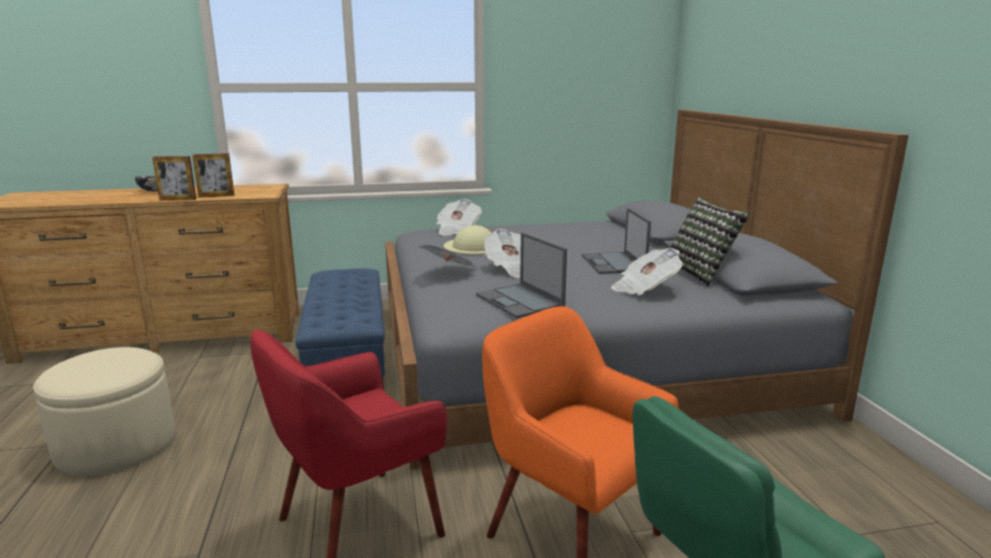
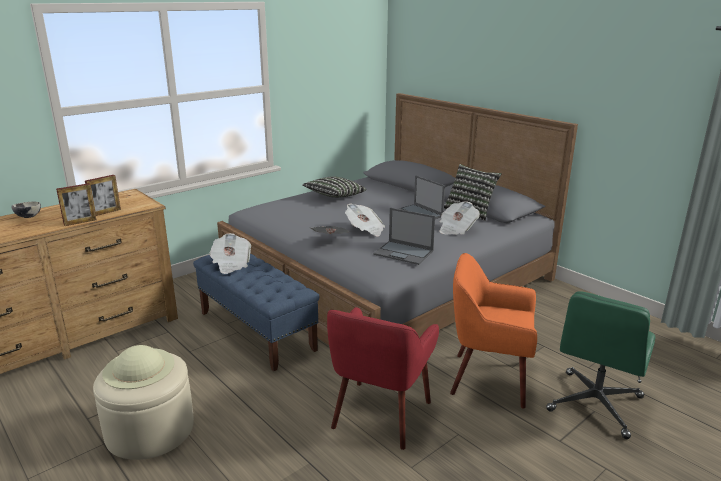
camera: 30 degrees left, 5 degrees up
newspaper [436,199,482,236] -> newspaper moved to [209,233,251,274]
beige hat [444,225,492,254] -> beige hat moved to [102,345,175,389]
none -> pillow [302,176,366,198]

